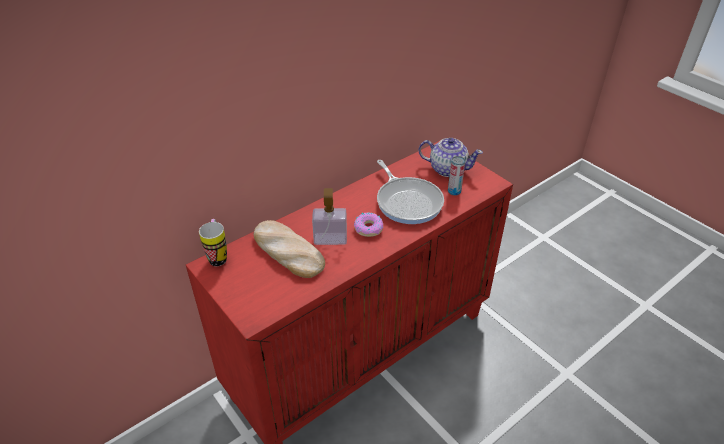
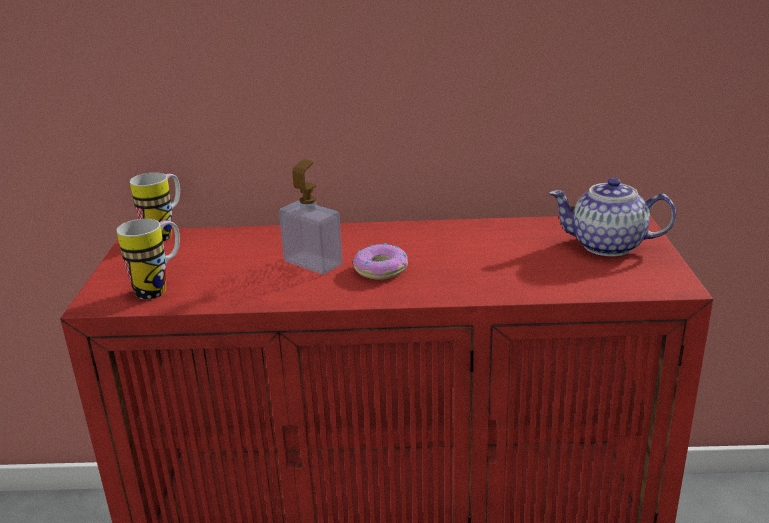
camera: 40 degrees right, 15 degrees down
bread [254,220,325,278] -> none
frying pan [377,160,444,224] -> none
teapot [419,138,483,177] -> teapot turned 135 degrees clockwise [549,177,676,256]
can [448,156,465,196] -> none
none -> mug [117,219,180,299]

